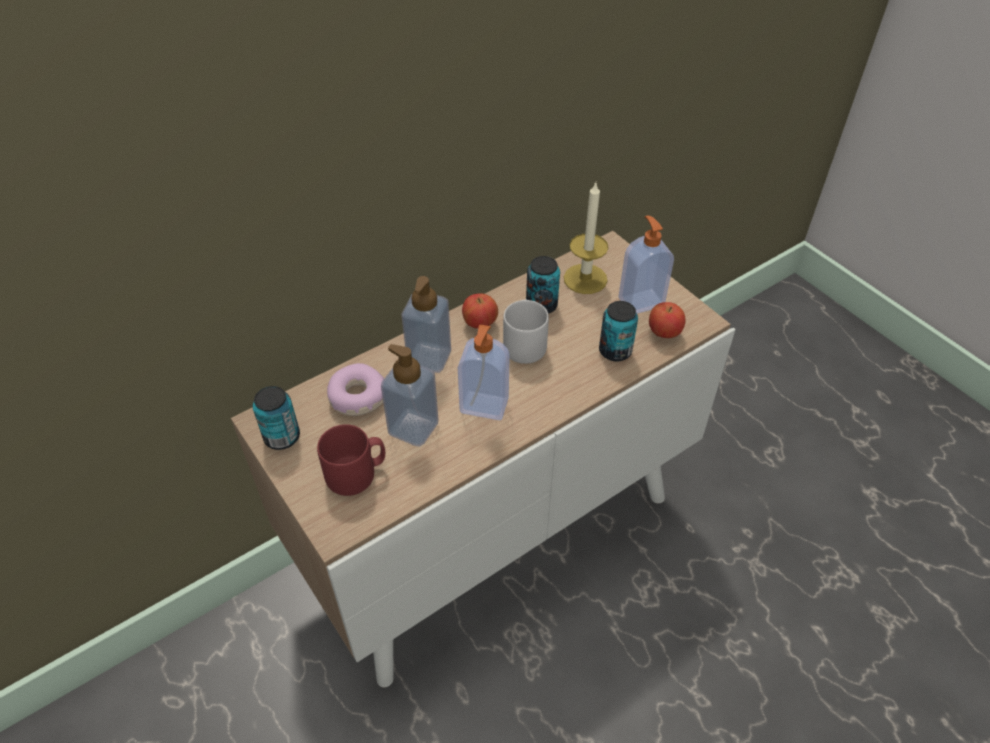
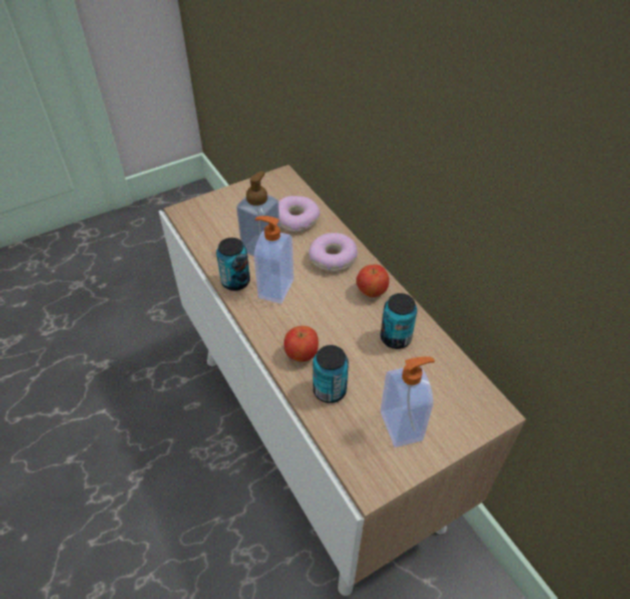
camera: 95 degrees right, 0 degrees up
can [253,386,300,450] -> can moved to [216,238,250,291]
red mug [317,424,385,496] -> none
soap dispenser [402,276,451,373] -> donut [309,233,358,272]
grey mug [503,300,549,364] -> none
candle [564,183,608,294] -> none
apple [649,302,686,338] -> apple moved to [284,326,318,362]

